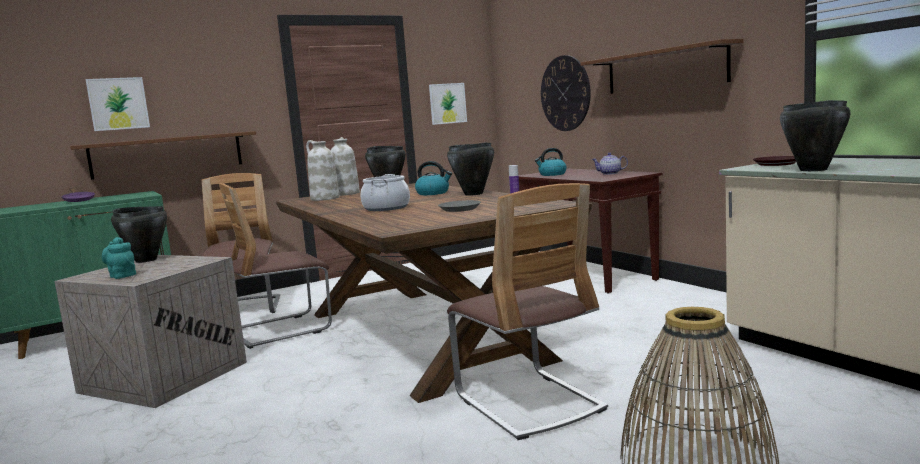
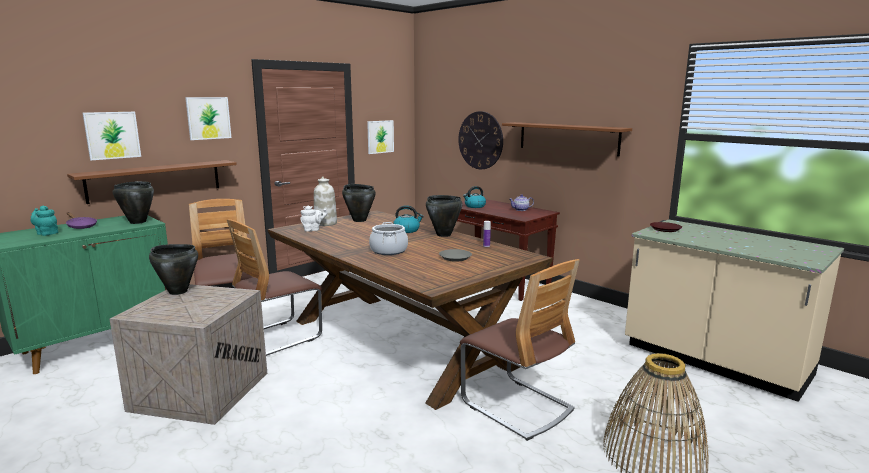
camera: 15 degrees left, 5 degrees up
turquoise teapot [102,237,136,279] -> turquoise teapot moved to [31,206,58,236]
white vase [306,140,340,201] -> white teapot [300,206,327,232]
black cooking pot [780,100,851,171] -> black cooking pot moved to [113,181,154,224]
none -> picture [185,97,231,140]

